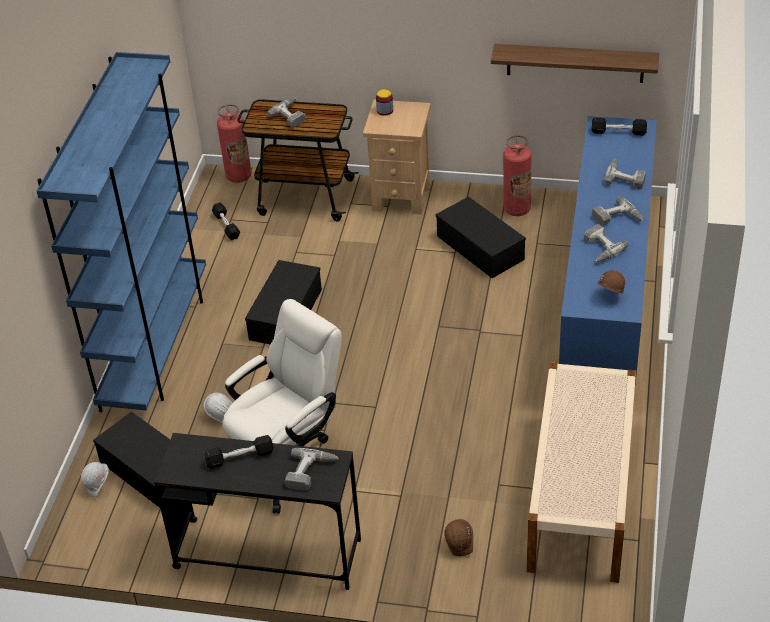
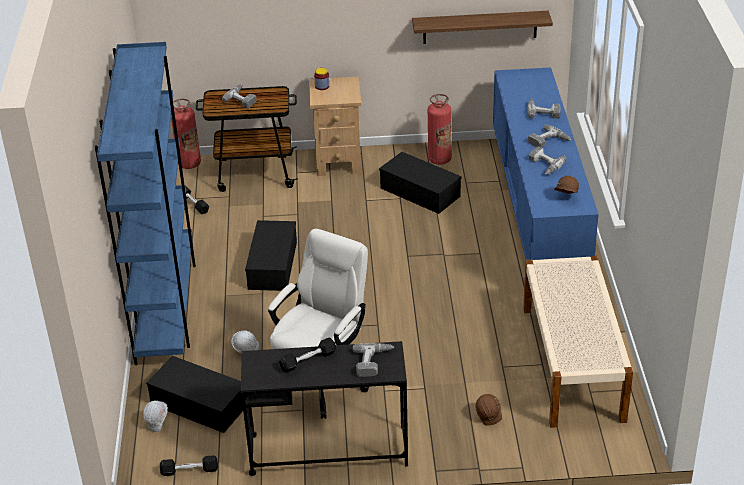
camera: 15 degrees left, 5 degrees down
black dumbbell [592,117,647,136] -> black dumbbell moved to [160,455,218,476]

